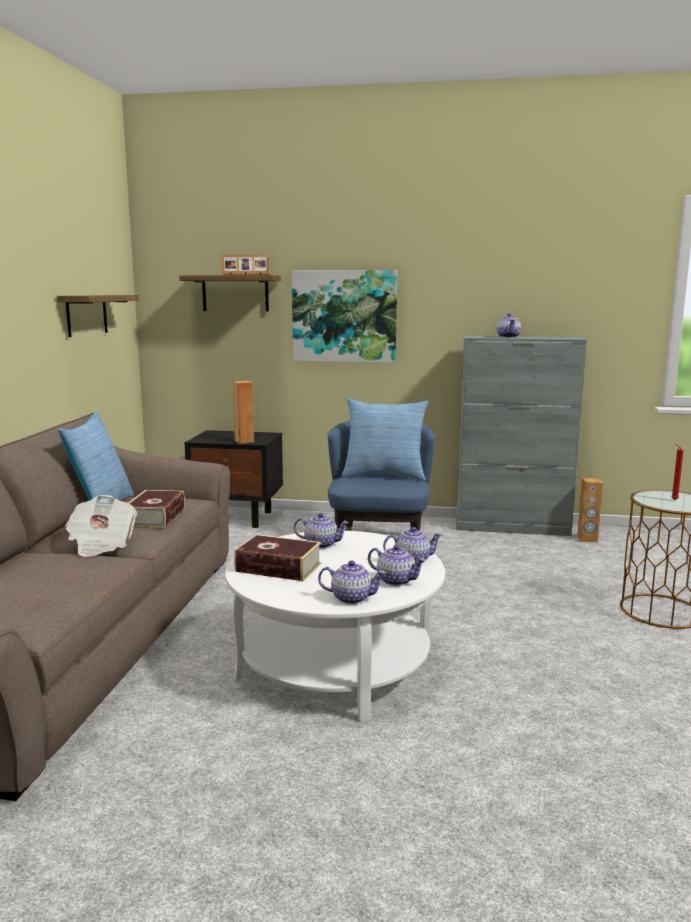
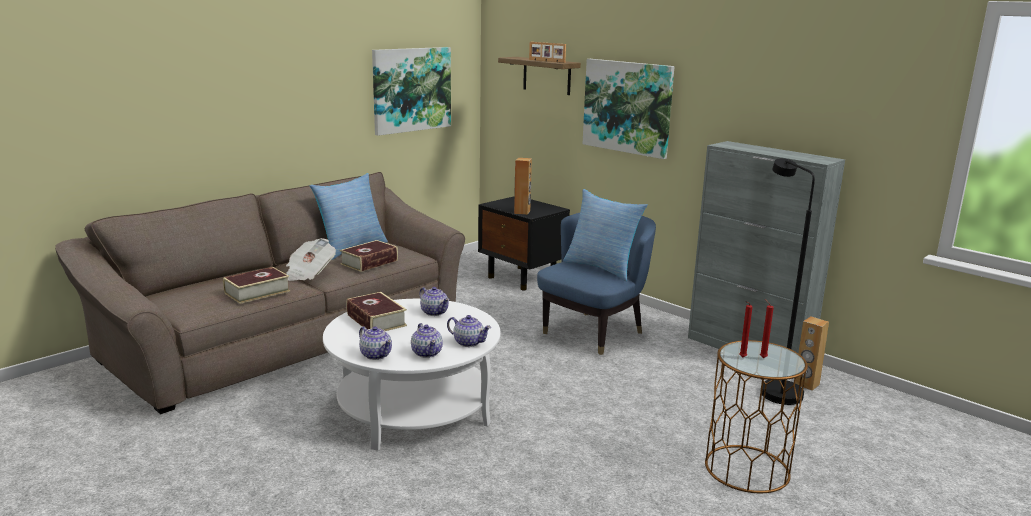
camera: 35 degrees right, 5 degrees up
shelf [57,295,139,337] -> picture [372,47,451,136]
teapot [496,313,521,338] -> none
none -> book [223,267,290,304]
none -> red candle [739,301,753,357]
none -> black floor lamp [762,158,815,405]

